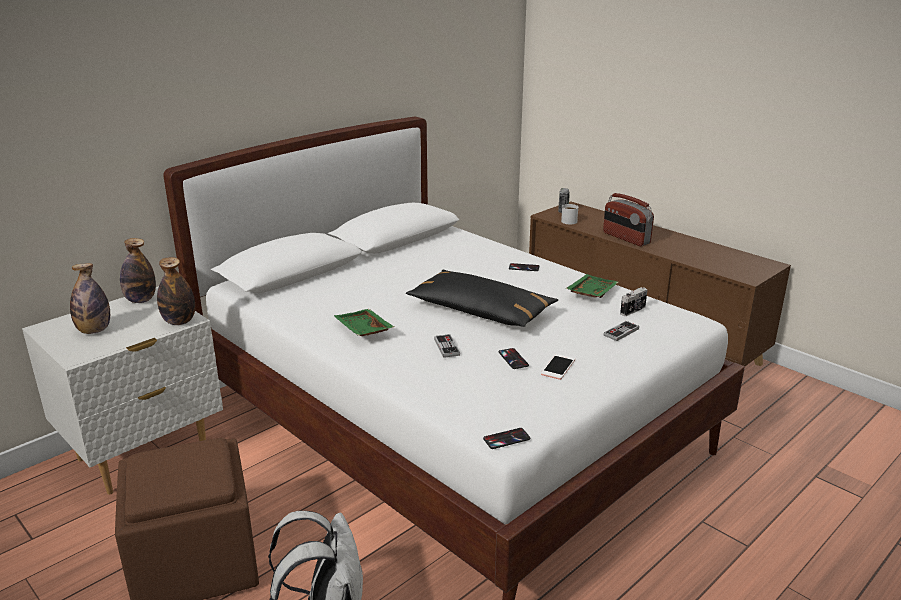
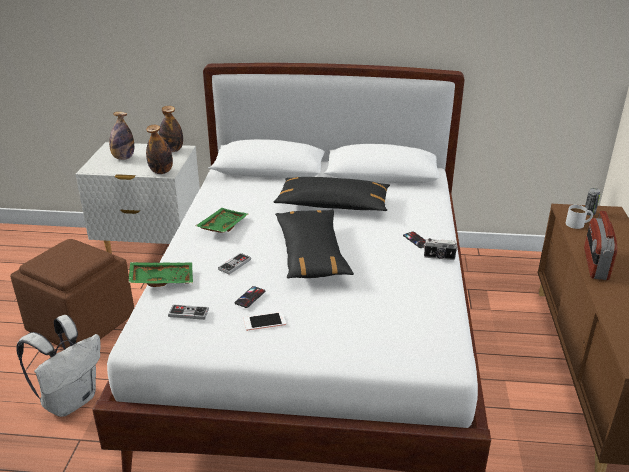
camera: 50 degrees right, 5 degrees up
phone [483,428,531,449] -> none
green tray [565,274,619,298] -> green tray moved to [128,262,193,287]
game controller [603,321,639,341] -> game controller moved to [168,304,209,320]
camera [620,287,647,316] -> camera moved to [424,238,458,260]
none -> black pillow [274,177,390,211]

